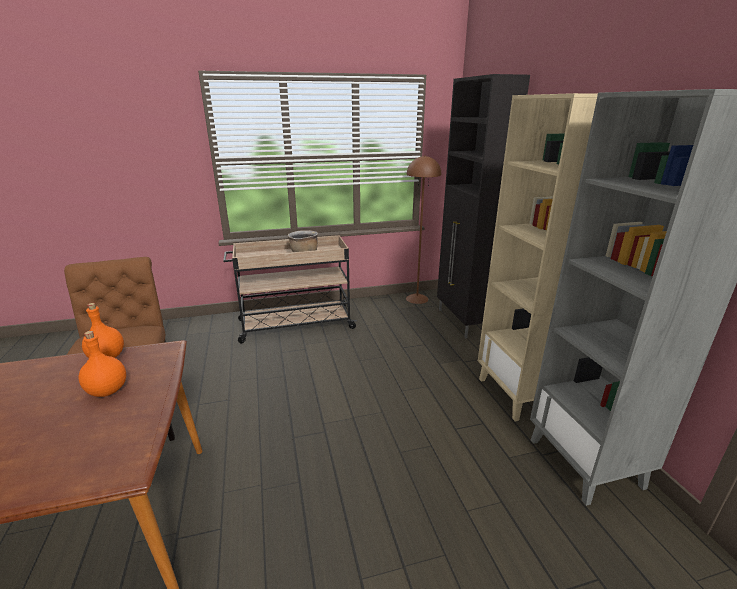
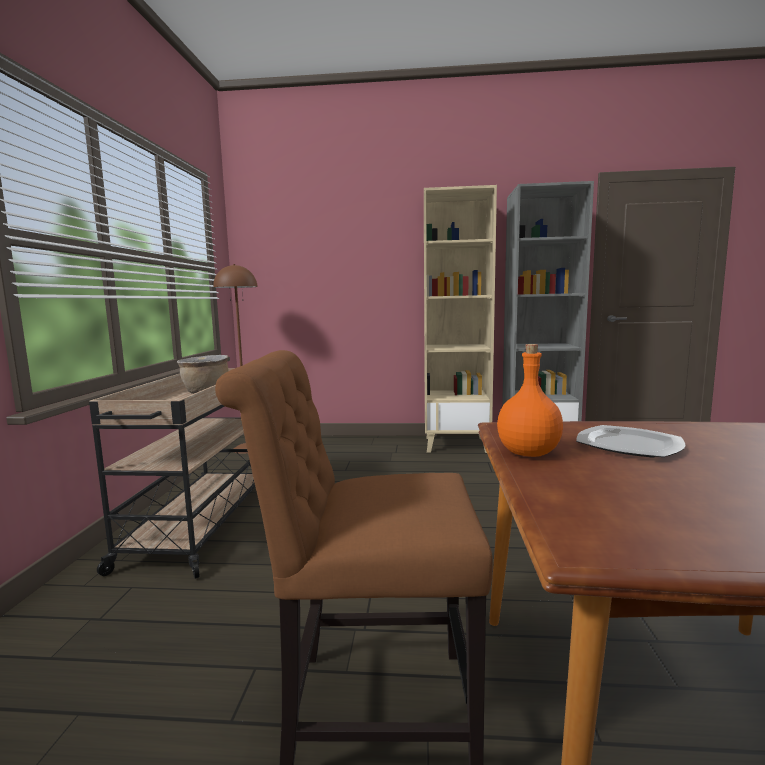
camera: 70 degrees left, 15 degrees down
orange bottle [79,331,126,397] -> plate [576,425,685,458]
black cabinet [437,74,530,338] -> none

